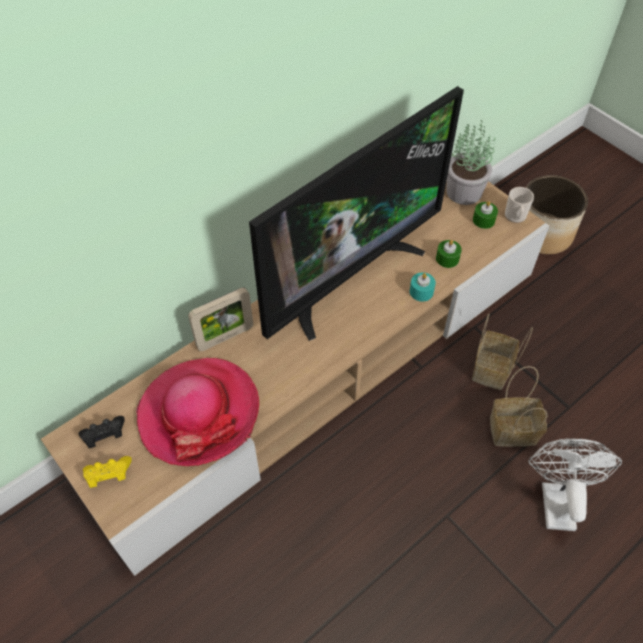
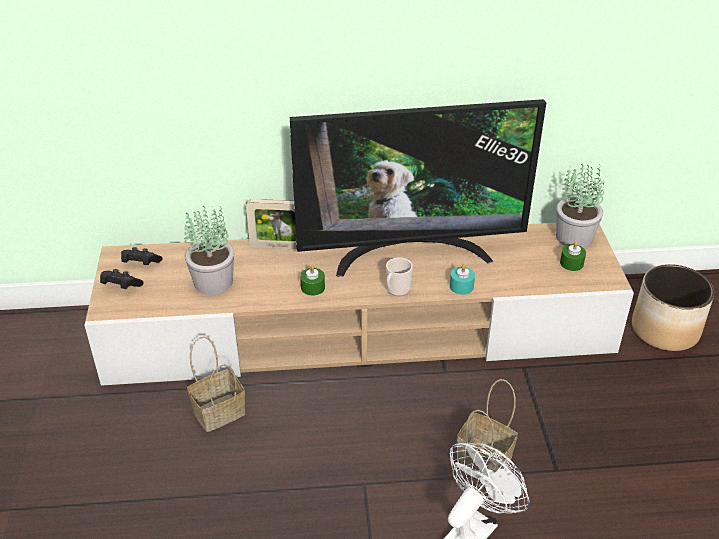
camera: 35 degrees right, 15 degrees down
yellow game controller [83,456,132,488] -> black game controller [100,269,144,289]
hat [136,358,259,466] -> potted plant [184,205,234,295]
green candle [436,240,462,268] -> green candle moved to [300,265,325,296]
basket [472,314,533,390] -> basket moved to [187,336,245,432]
mug [505,187,534,223] -> mug moved to [386,257,413,296]

